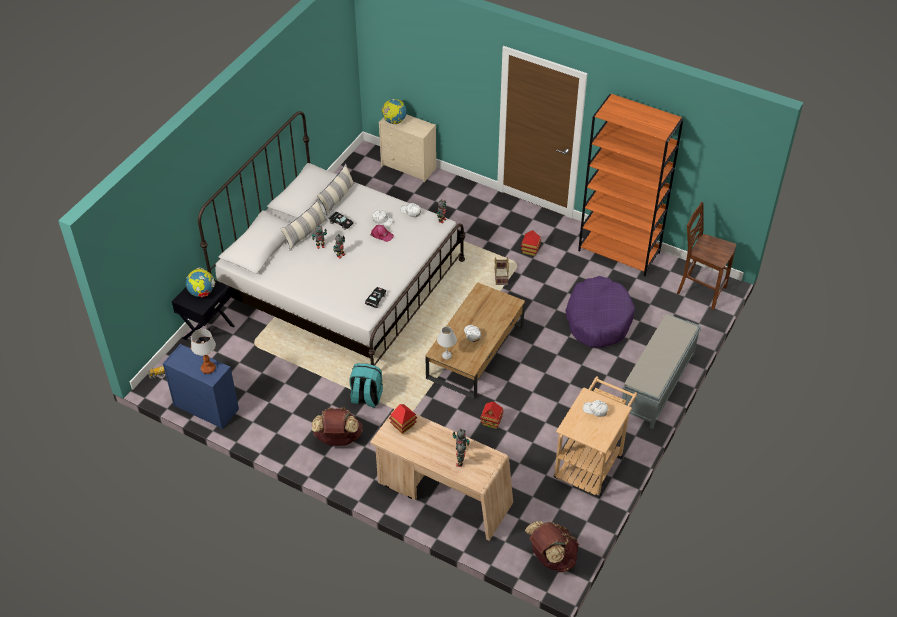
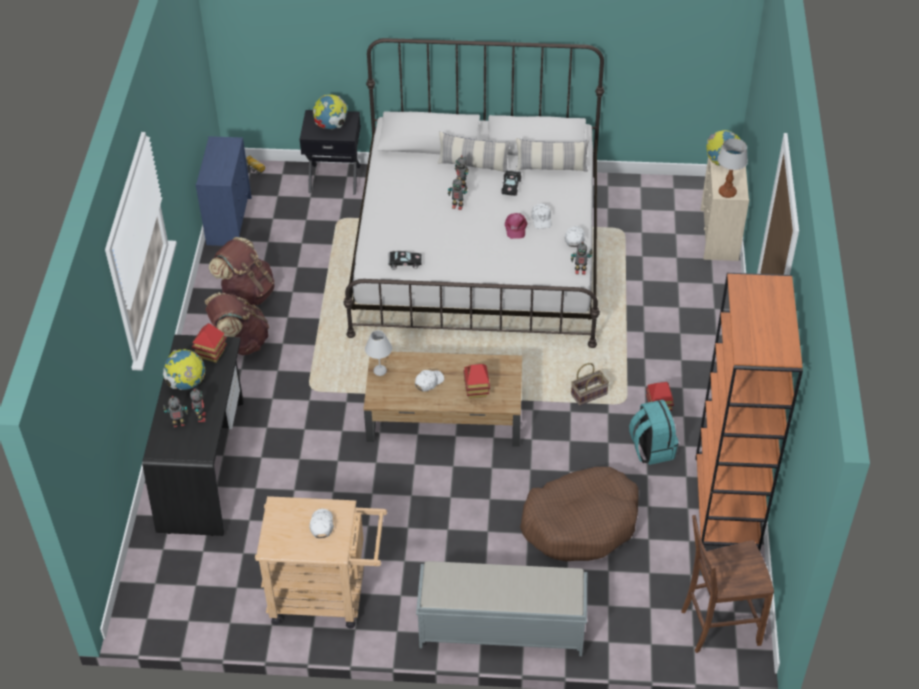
camera: 65 degrees right, 0 degrees up
table lamp [191,329,216,374] -> table lamp moved to [718,138,748,198]
turquoise backpack [349,363,383,408] -> turquoise backpack moved to [629,400,679,465]
beige desk [370,406,513,541] -> black desk [142,335,244,536]
toy house [480,401,504,429] -> toy house moved to [463,364,490,399]
brown backpack [525,521,579,572] -> brown backpack moved to [209,237,274,305]
purple dog bed [565,276,635,348] -> brown dog bed [520,467,639,561]
brown chair [677,202,736,310] -> brown chair turned 105 degrees counterclockwise [682,515,774,653]
none -> globe [163,349,205,390]

